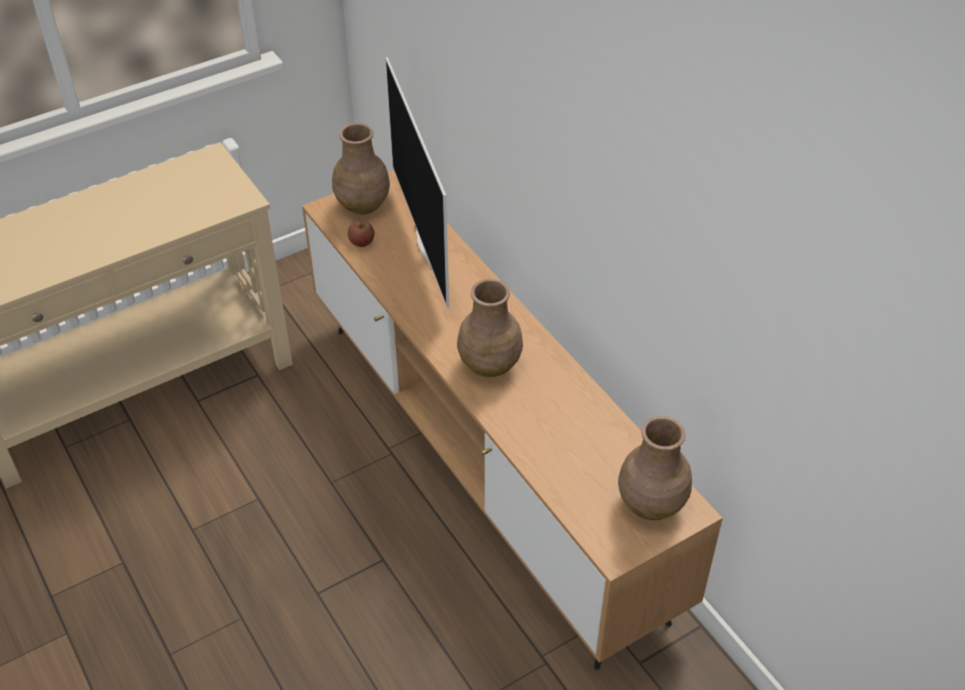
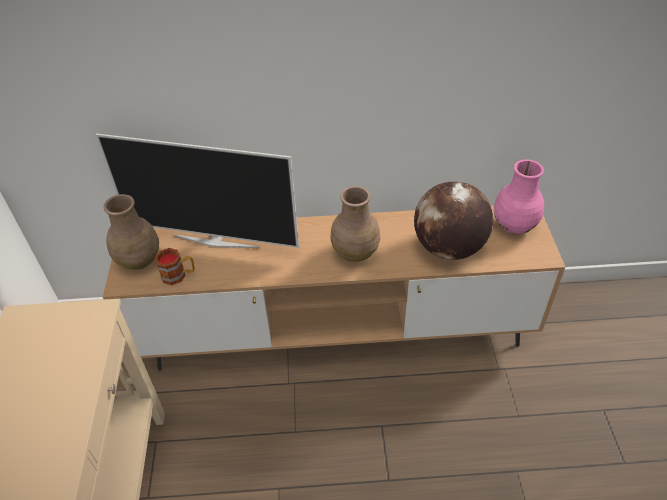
camera: 60 degrees left, 0 degrees up
apple [348,220,374,247] -> mug [155,248,195,285]
brown vase [618,416,692,520] -> pink vase [494,159,544,234]
none -> globe [414,182,493,260]

